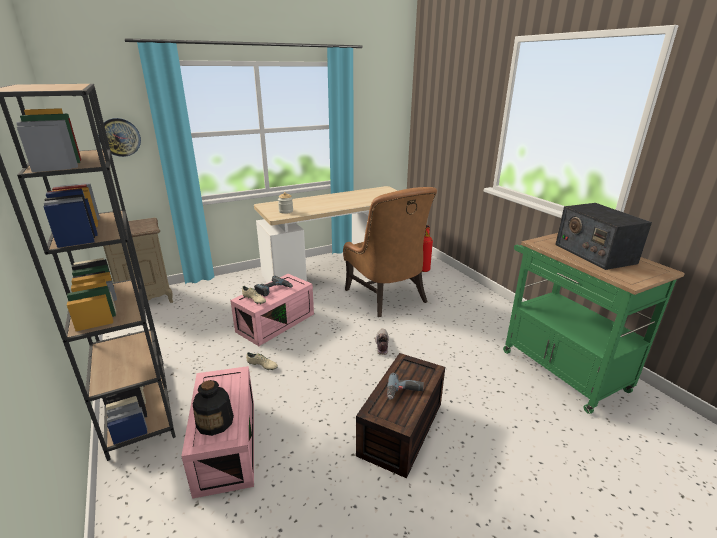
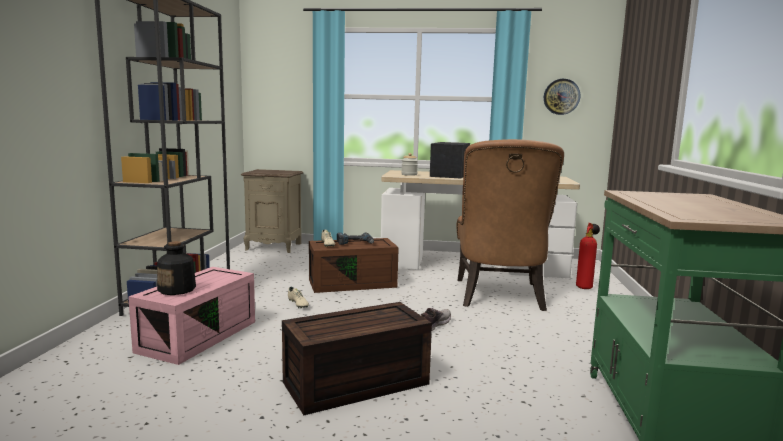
camera: 35 degrees right, 15 degrees down
wall clock [98,118,141,157] -> wall clock moved to [544,79,580,115]
pink storage box [230,274,314,346] -> brown storage box [309,238,399,293]
power drill [387,373,424,399] -> none
radio [555,203,652,270] -> radio moved to [430,142,470,179]

